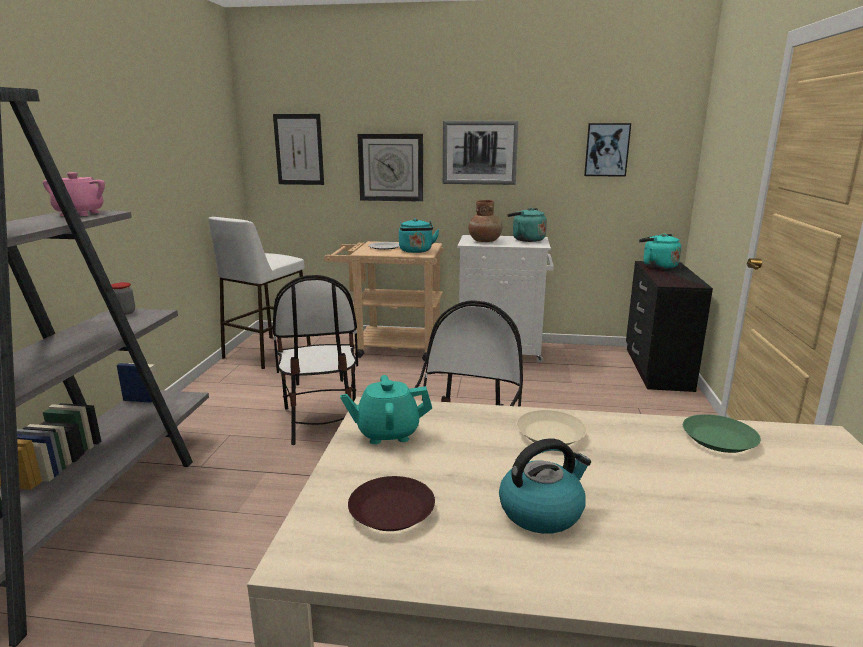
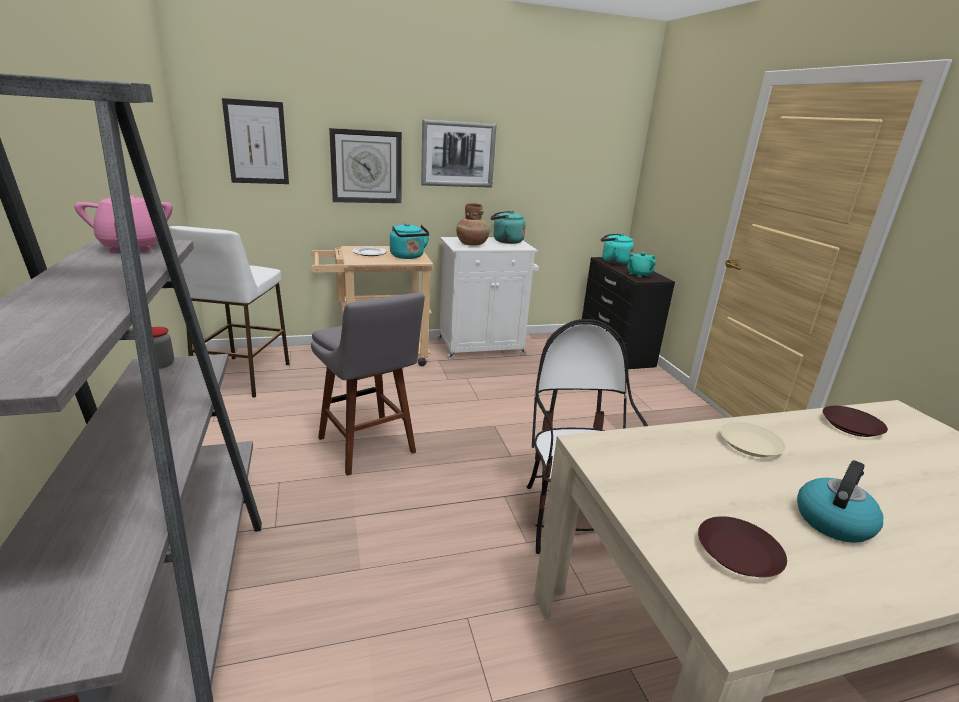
camera: 25 degrees left, 5 degrees up
chair [272,275,358,445] -> grey stool [311,293,425,476]
turquoise teapot [340,375,432,444] -> turquoise teapot moved to [627,252,656,278]
picture [584,123,631,177] -> none
green plate [683,414,761,453] -> brown plate [823,406,888,437]

